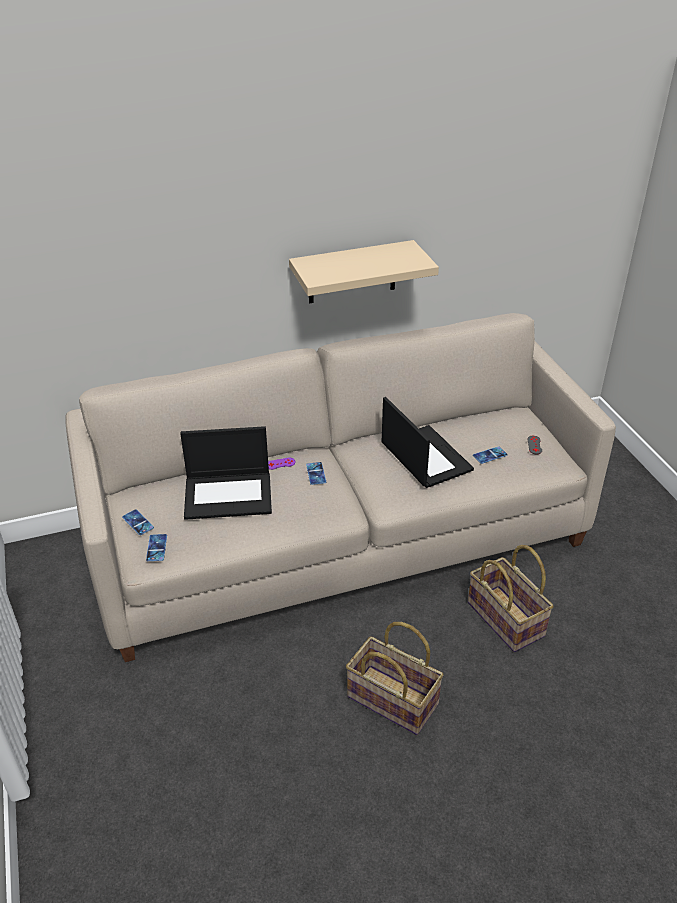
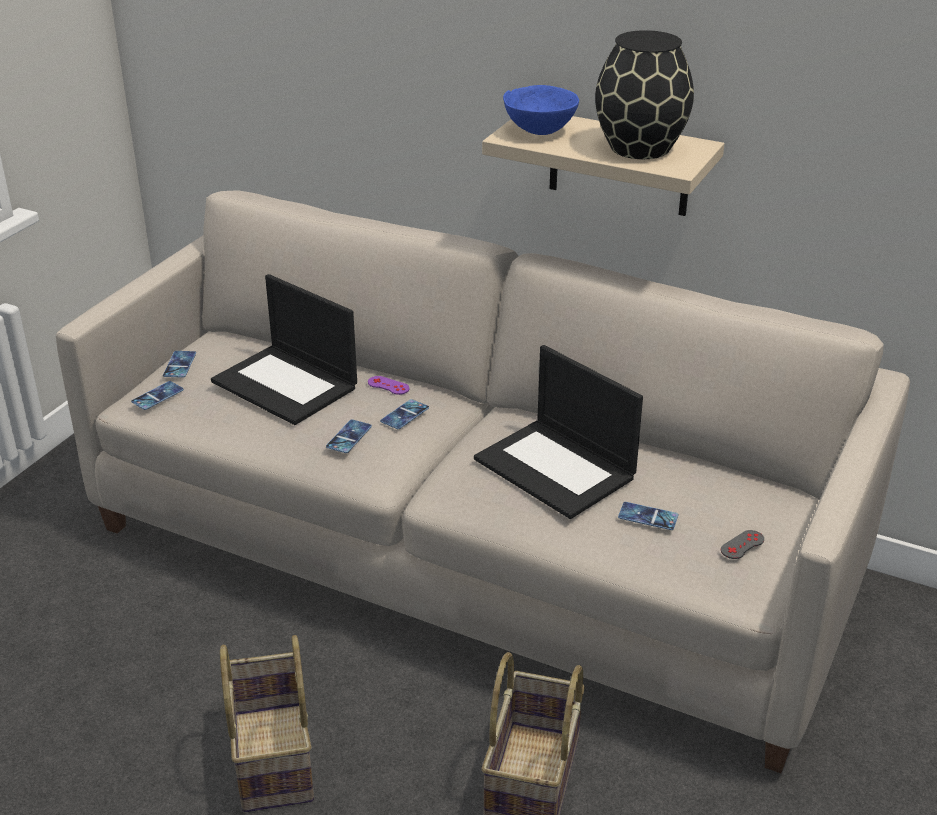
camera: 45 degrees right, 5 degrees down
laptop [382,397,474,488] -> laptop turned 120 degrees clockwise [474,345,643,519]
none -> phone [326,419,372,453]
none -> blue bowl [503,85,579,135]
none -> black vase [595,30,694,159]

